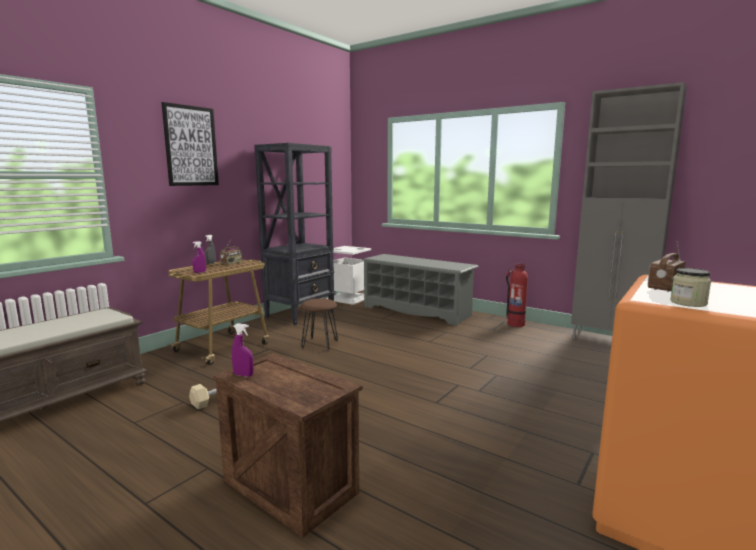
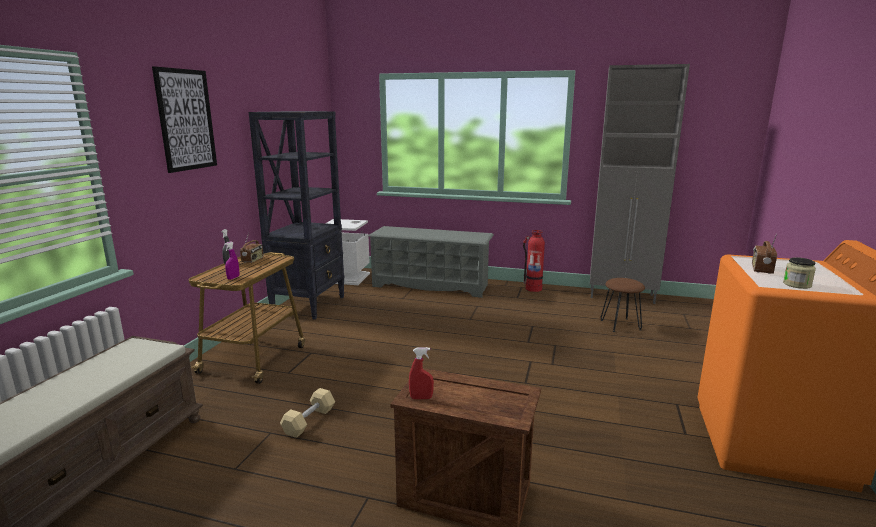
camera: 20 degrees left, 5 degrees up
purple spray bottle [232,323,254,377] -> red spray bottle [409,347,434,399]
brown stool [301,298,338,351] -> brown stool moved to [600,278,645,332]

